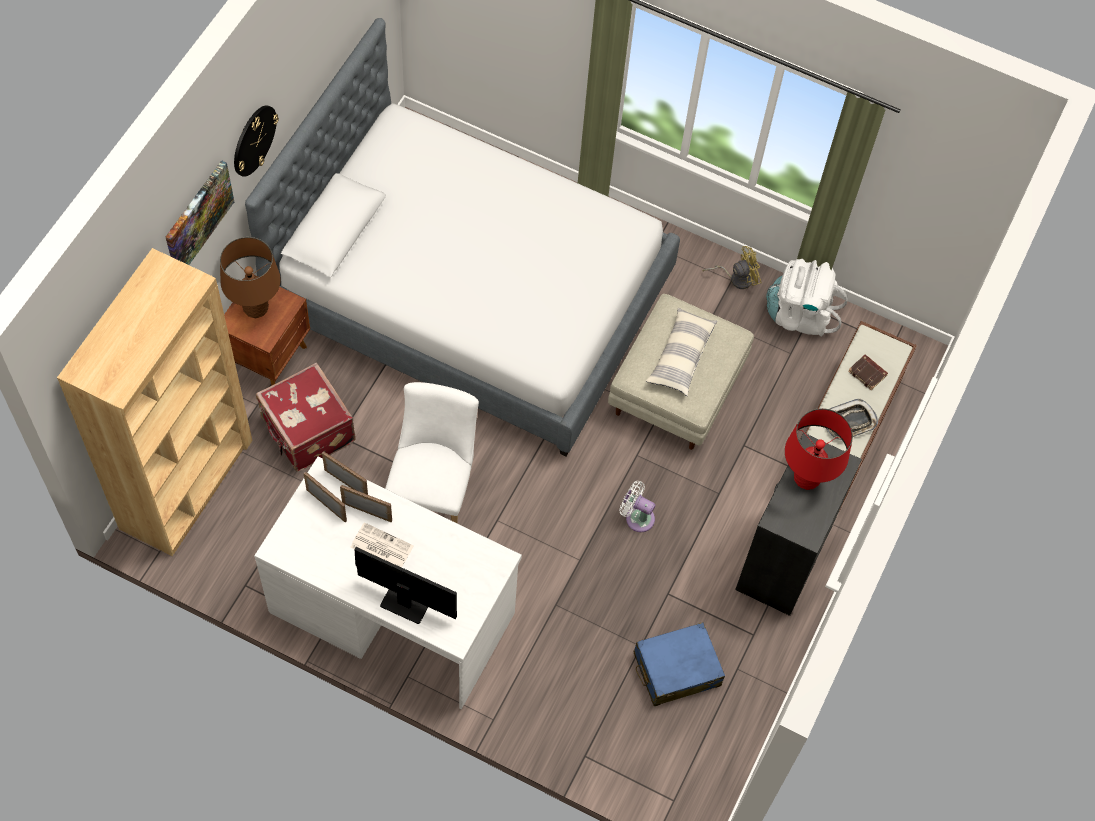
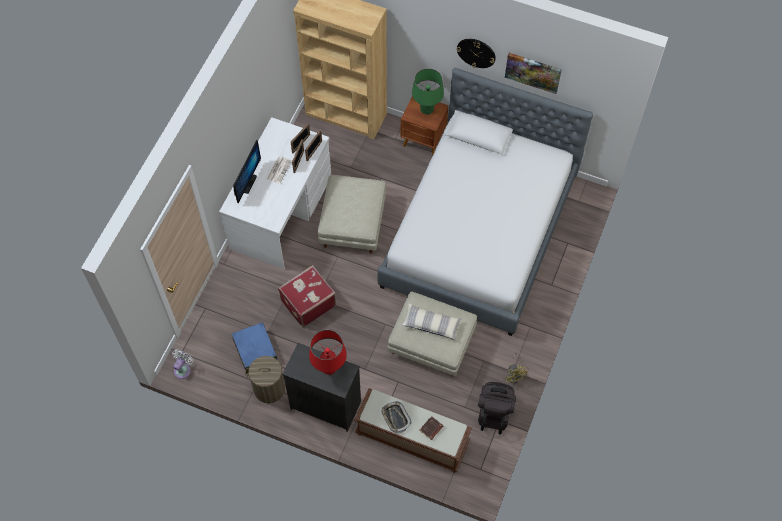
camera: 90 degrees right, 0 degrees up
picture [166,160,234,265] -> picture moved to [505,53,562,94]
brown table lamp [220,237,281,318] -> green table lamp [412,68,444,115]
red suitcase [256,363,356,471] -> red suitcase moved to [278,265,336,328]
white chair [385,382,479,524] -> beige ottoman [318,175,386,253]
white fan [620,481,655,532] -> white fan moved to [172,350,193,379]
white backpack [766,259,848,336] -> black backpack [478,382,516,435]
none -> laundry basket [245,356,285,403]

